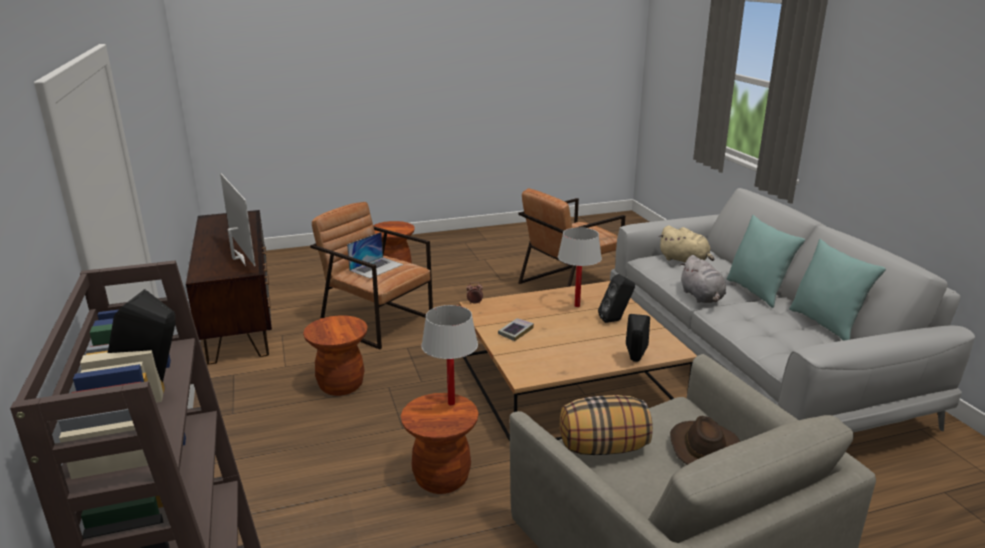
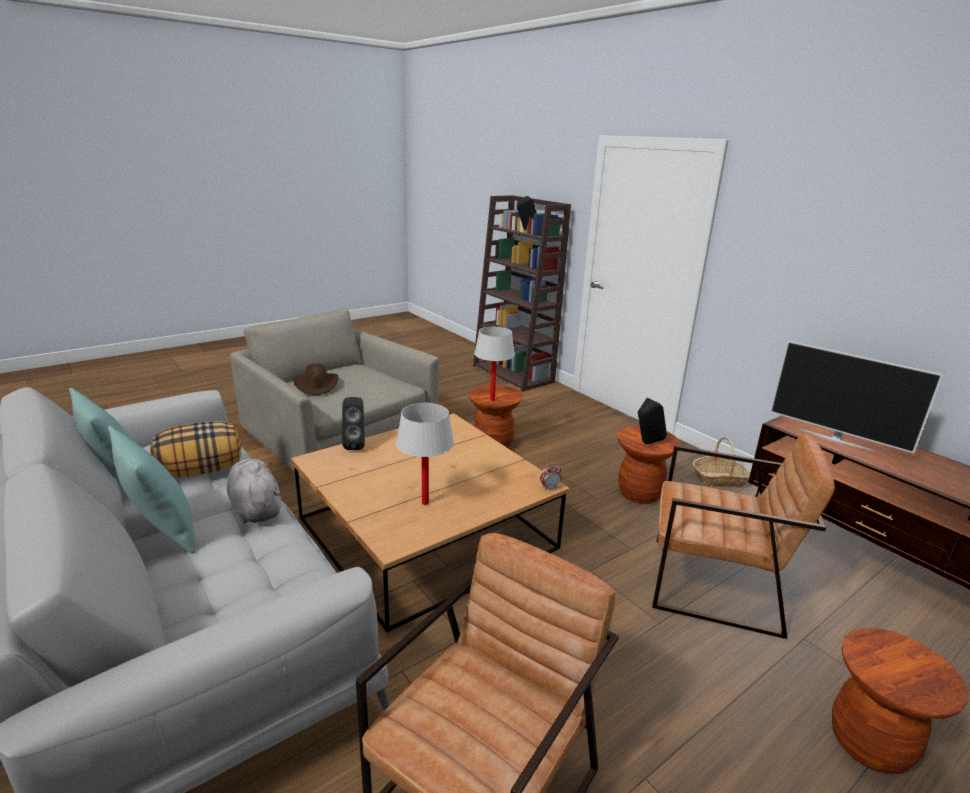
camera: 160 degrees right, 0 degrees up
laptop [347,232,403,278] -> none
book [498,318,534,341] -> none
pillow [560,395,653,455] -> pillow moved to [150,421,241,477]
black speaker [598,274,635,323] -> black speaker moved to [638,398,667,444]
beige plush toy [658,225,714,263] -> none
none -> basket [693,437,750,487]

